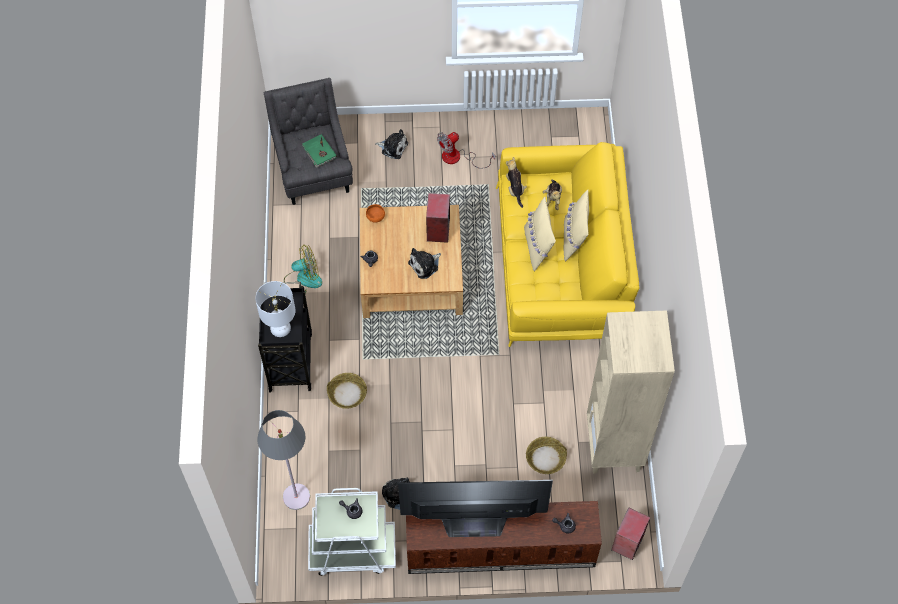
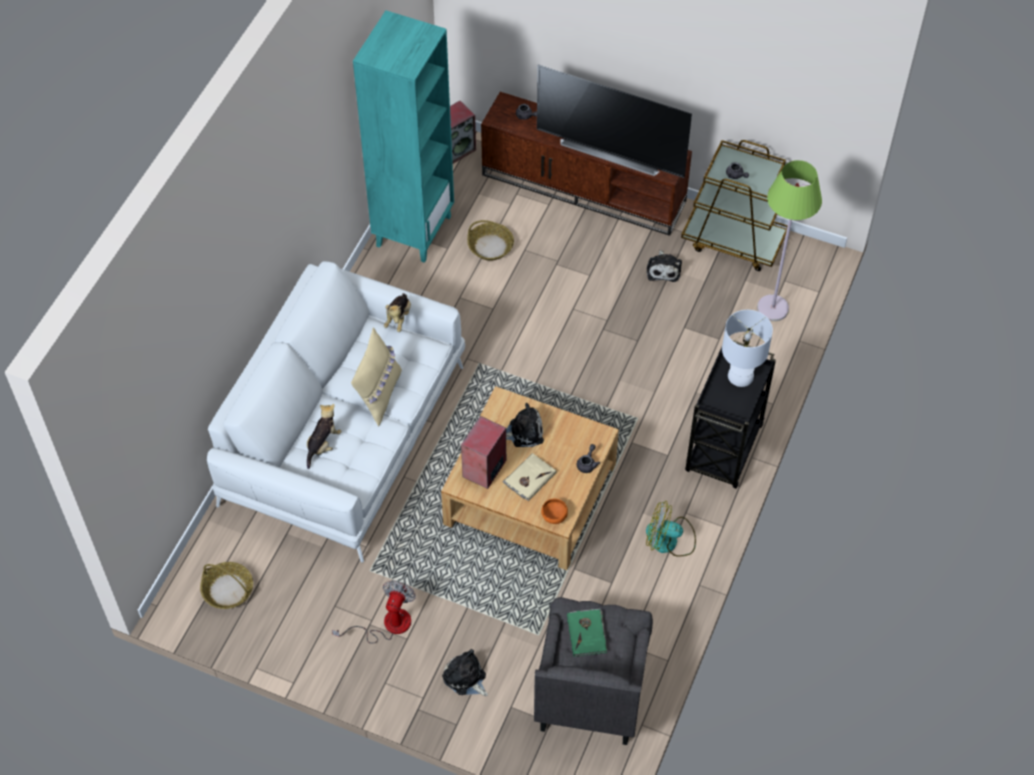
camera: 155 degrees left, 5 degrees down
grey floor lamp [257,410,310,510] -> green floor lamp [757,160,822,321]
white cart [308,488,396,576] -> brown cart [681,140,788,271]
basket [327,373,367,409] -> basket moved to [200,562,253,609]
fan [437,132,495,169] -> fan turned 60 degrees counterclockwise [332,580,416,644]
yellow sofa [496,142,639,347] -> white sofa [207,261,465,563]
plush toy [506,157,527,208] -> plush toy moved to [384,293,411,332]
beige pillow [564,190,589,261] -> none
beige bookcase [587,311,675,474] -> turquoise bookcase [353,10,454,263]
none -> beige book [502,453,557,501]

